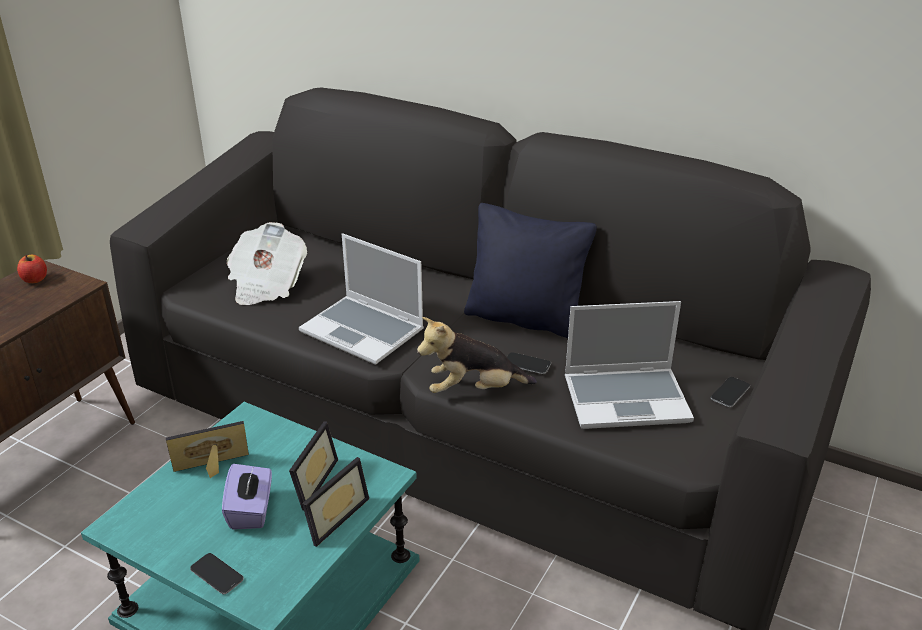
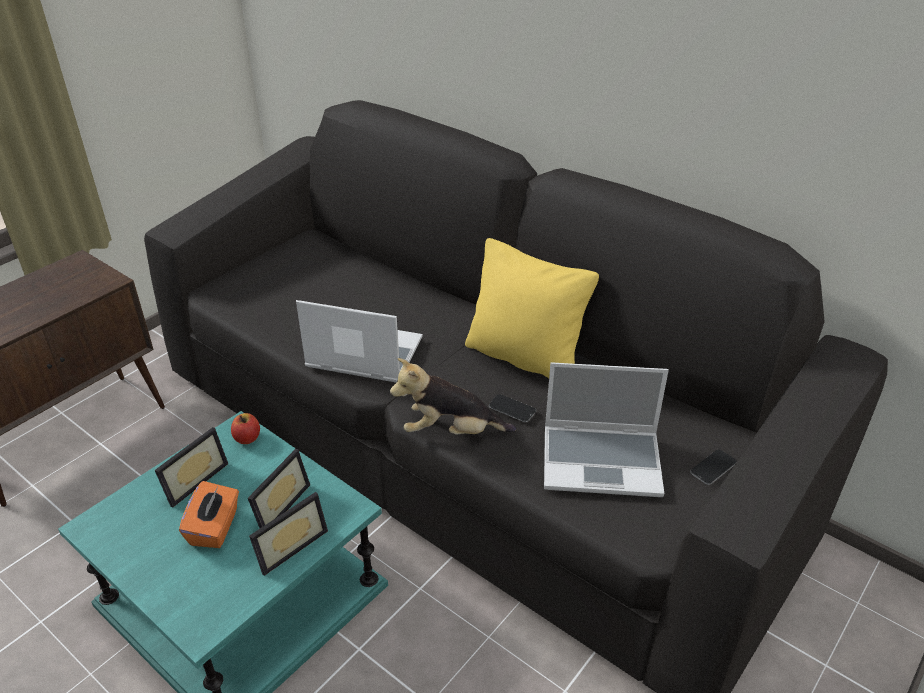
camera: 10 degrees right, 5 degrees up
apple [17,255,47,283] -> apple moved to [231,413,260,444]
picture frame [166,421,249,478] -> picture frame turned 135 degrees clockwise [155,427,228,508]
phone [190,553,244,594] -> none
purple tissue box [222,464,272,530] -> orange tissue box [179,481,239,548]
newspaper [227,222,307,305] -> none
laptop [299,233,424,365] -> laptop turned 150 degrees clockwise [296,300,423,382]
black pillow [464,203,597,338] -> yellow pillow [465,238,599,378]

